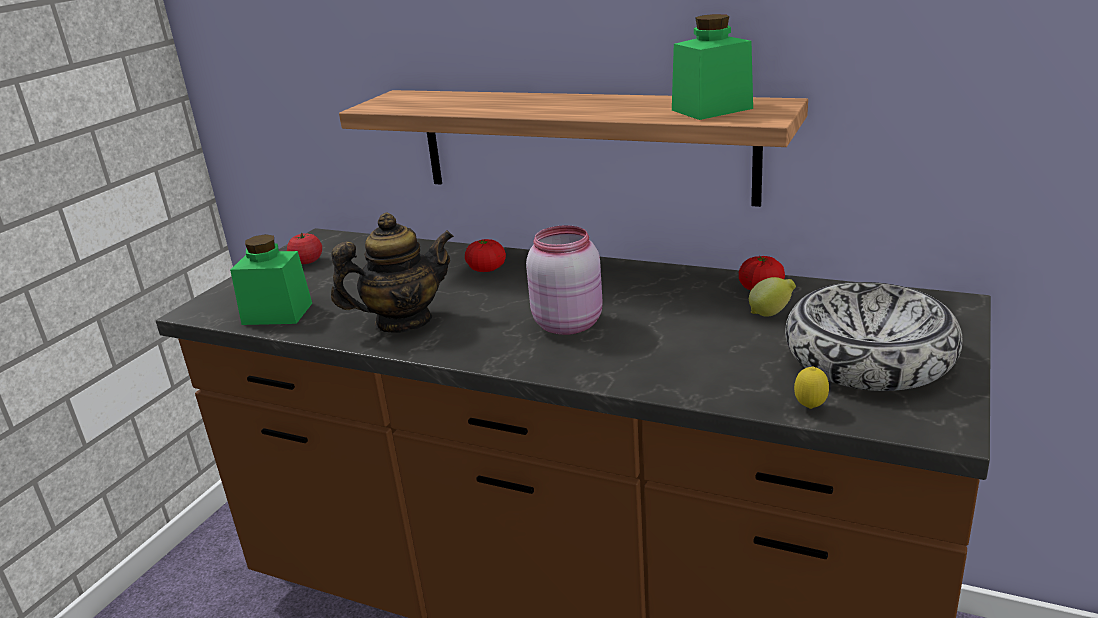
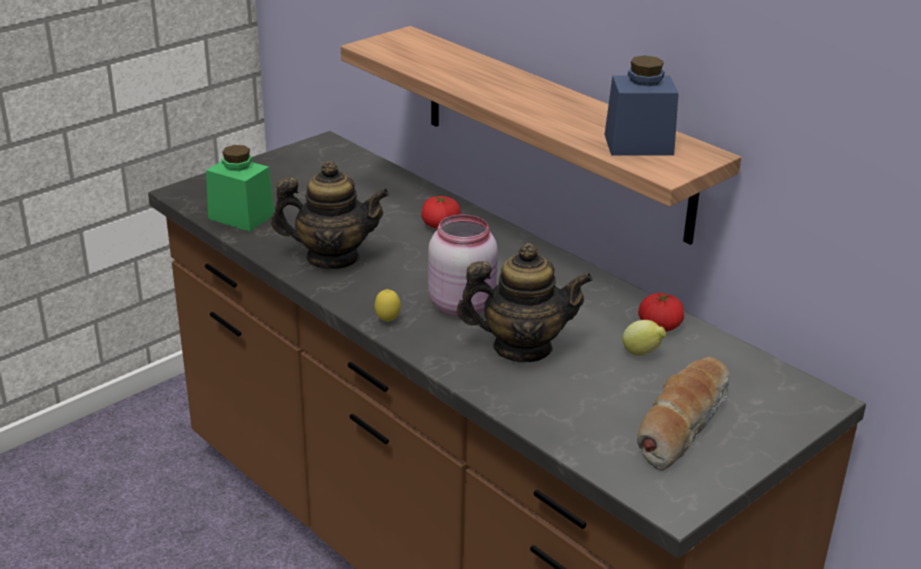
camera: 20 degrees right, 5 degrees up
tomato [287,232,322,264] -> none
green jar [672,14,753,120] -> blue jar [605,55,679,156]
bowl [785,282,963,391] -> bread [637,357,730,471]
lemon [794,366,829,409] -> lemon moved to [375,289,401,322]
none -> teapot [457,243,593,363]

